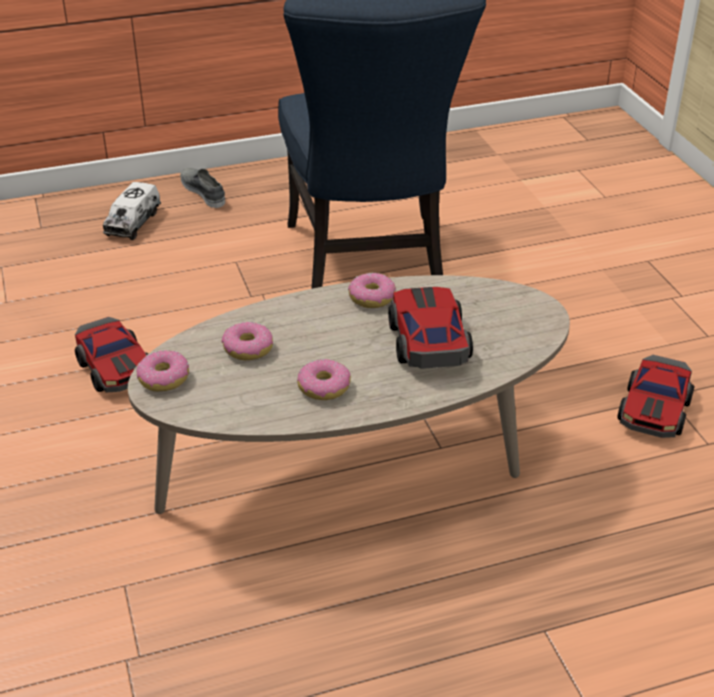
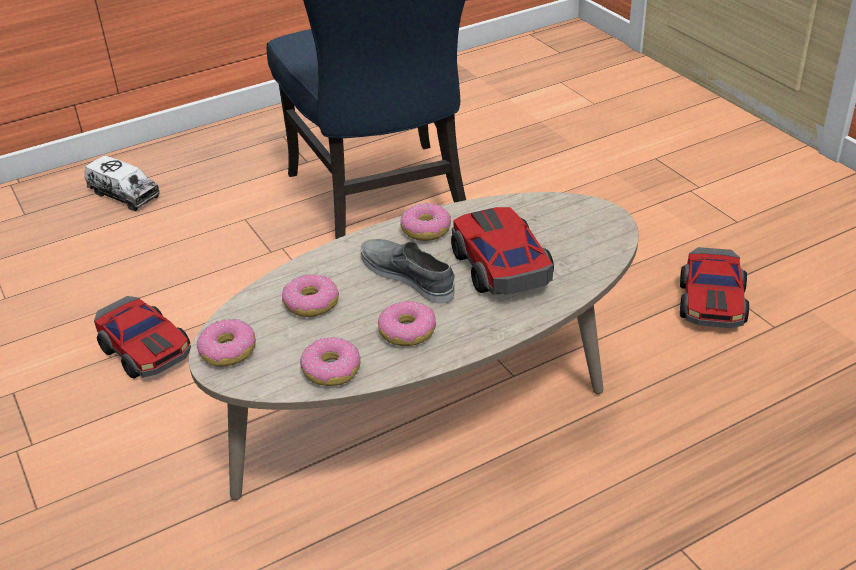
camera: 10 degrees left, 0 degrees up
toy truck [103,182,161,240] -> toy truck turned 60 degrees counterclockwise [85,155,160,211]
grey shoe [180,168,225,208] -> grey shoe moved to [361,239,455,303]
none -> donut [300,337,361,386]

